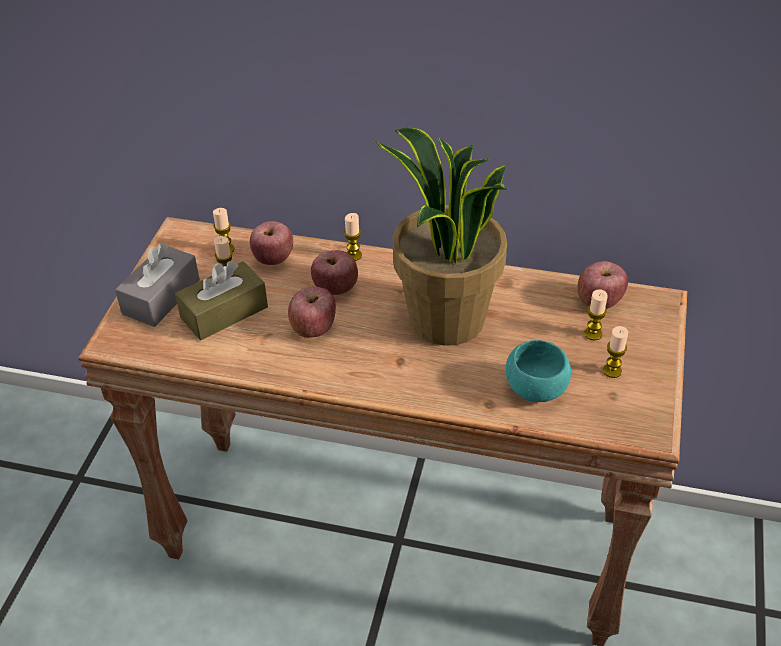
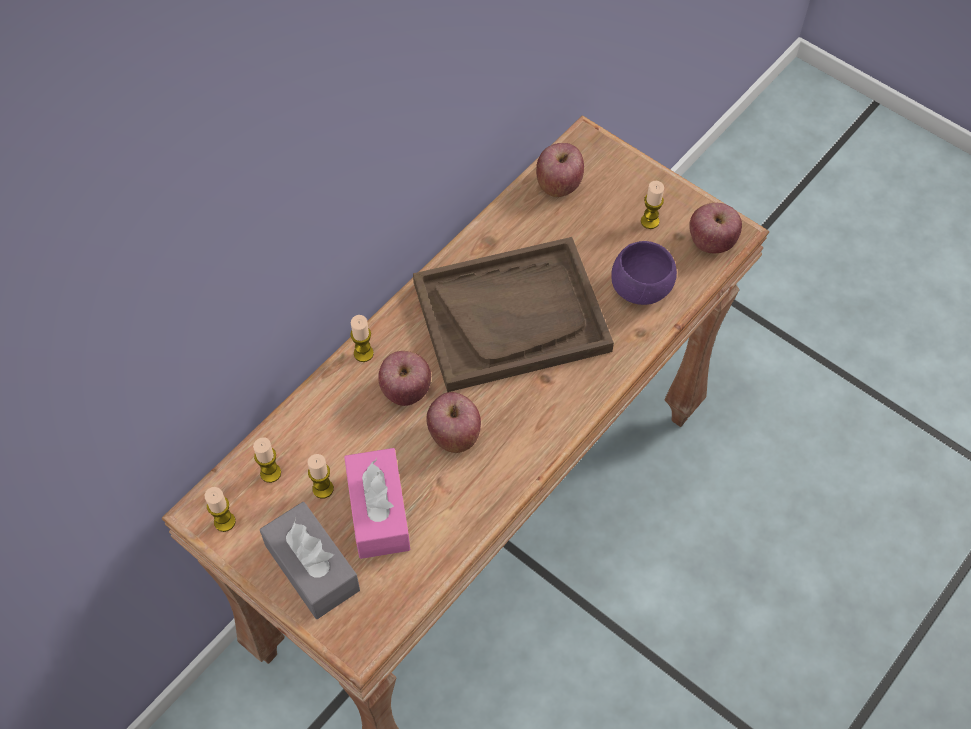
camera: 65 degrees left, 15 degrees up
brown tissue box [175,261,268,340] -> pink tissue box [344,448,410,559]
apple [250,221,293,265] -> apple moved to [689,203,742,253]
potted plant [374,127,508,346] -> brown tray [413,237,614,392]
turquoise bowl [506,340,571,402] -> purple bowl [611,241,677,305]
candle [584,289,607,341] -> candle moved to [205,487,236,532]

